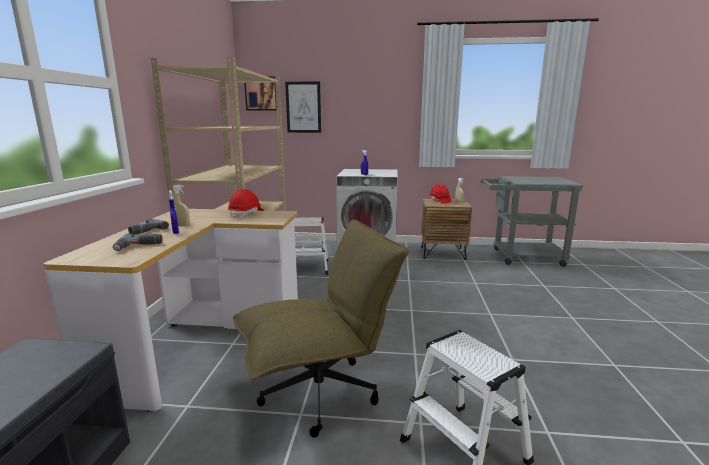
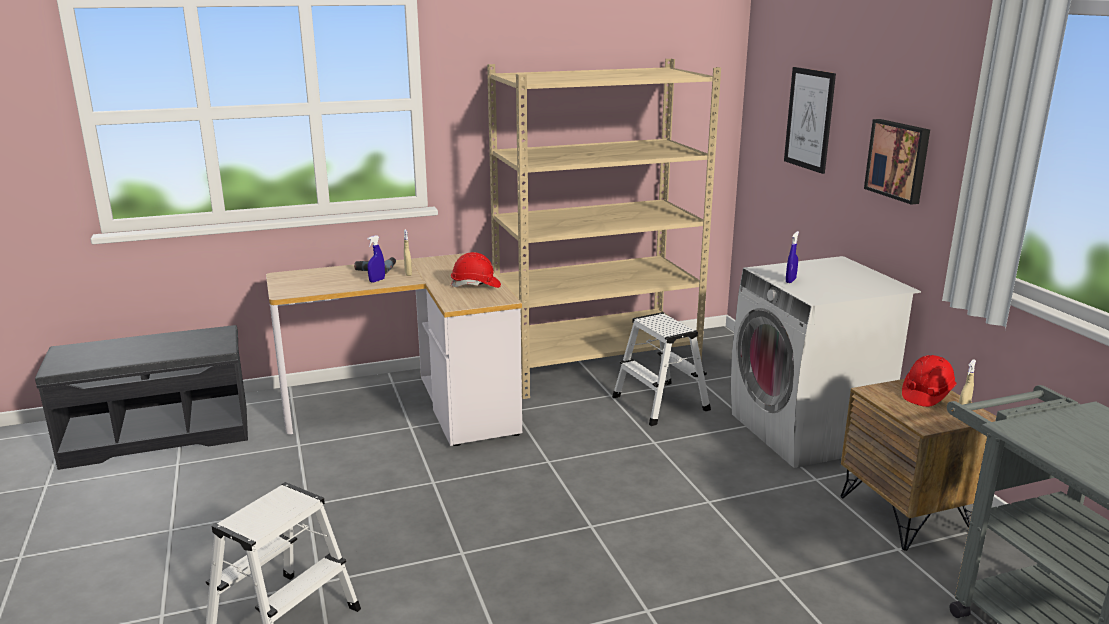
camera: 65 degrees right, 5 degrees up
power drill [113,233,163,251] -> none
beige office chair [233,219,409,438] -> none
picture [244,76,277,110] -> picture moved to [864,119,930,205]

